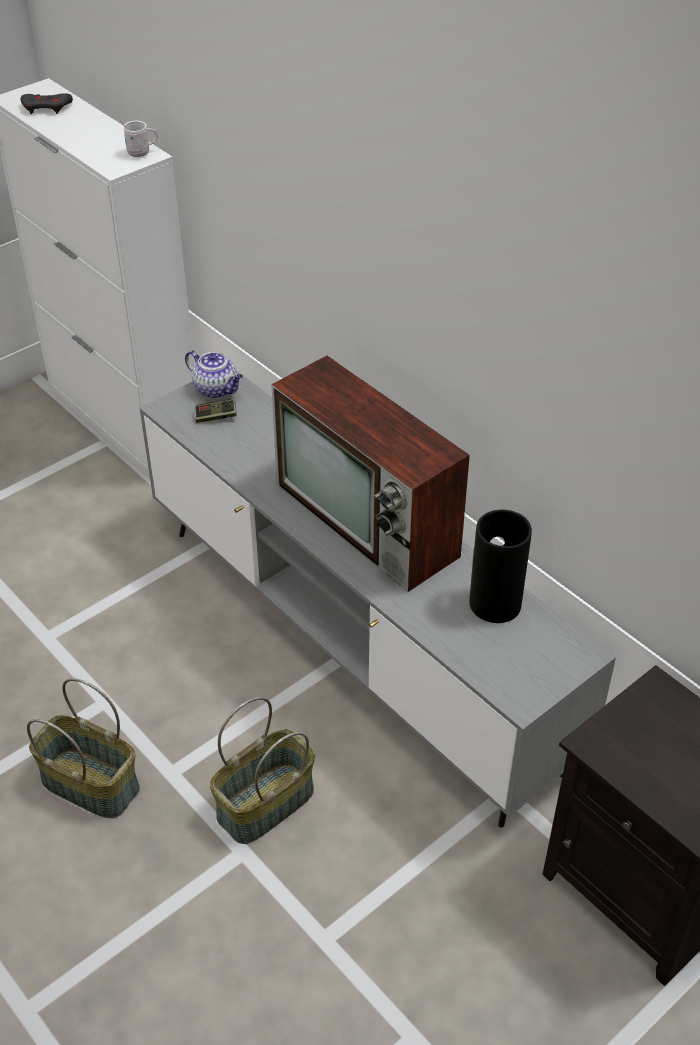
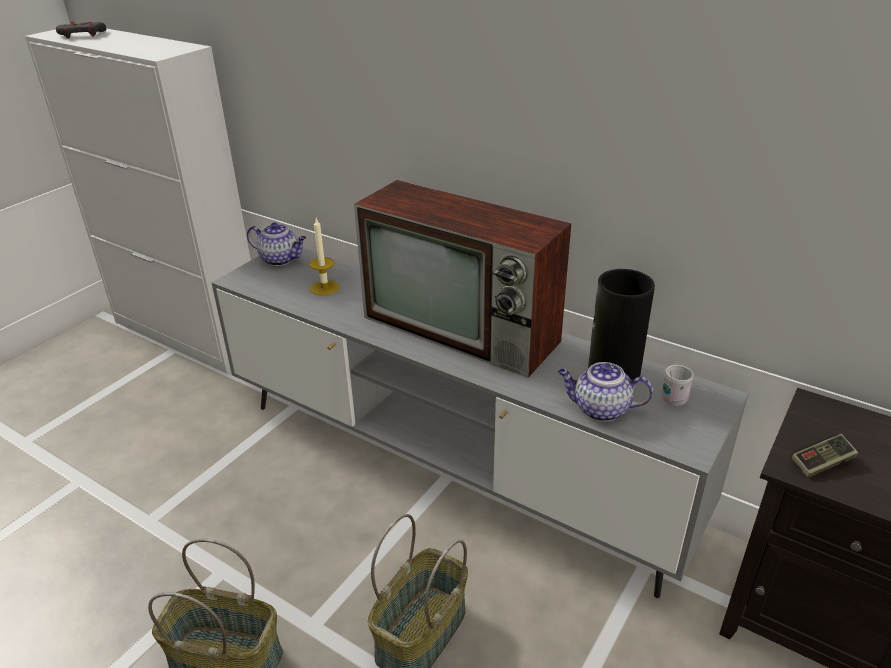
camera: 15 degrees left, 10 degrees down
white mug [120,121,158,157] -> white mug moved to [661,365,694,406]
game controller [194,399,237,423] -> game controller moved to [791,434,858,478]
none -> candle [309,218,339,296]
none -> teapot [558,362,653,421]

